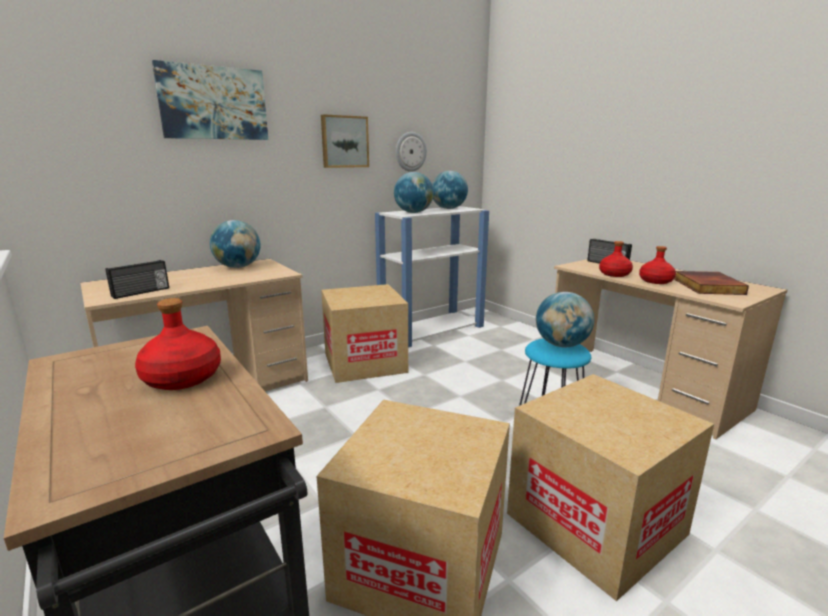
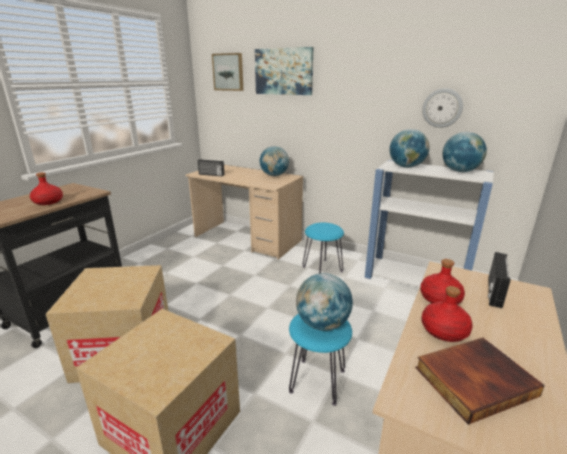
camera: 65 degrees right, 5 degrees up
picture [321,114,369,168] -> picture moved to [212,53,243,91]
cardboard box [321,284,408,383] -> turquoise stool [302,223,344,273]

